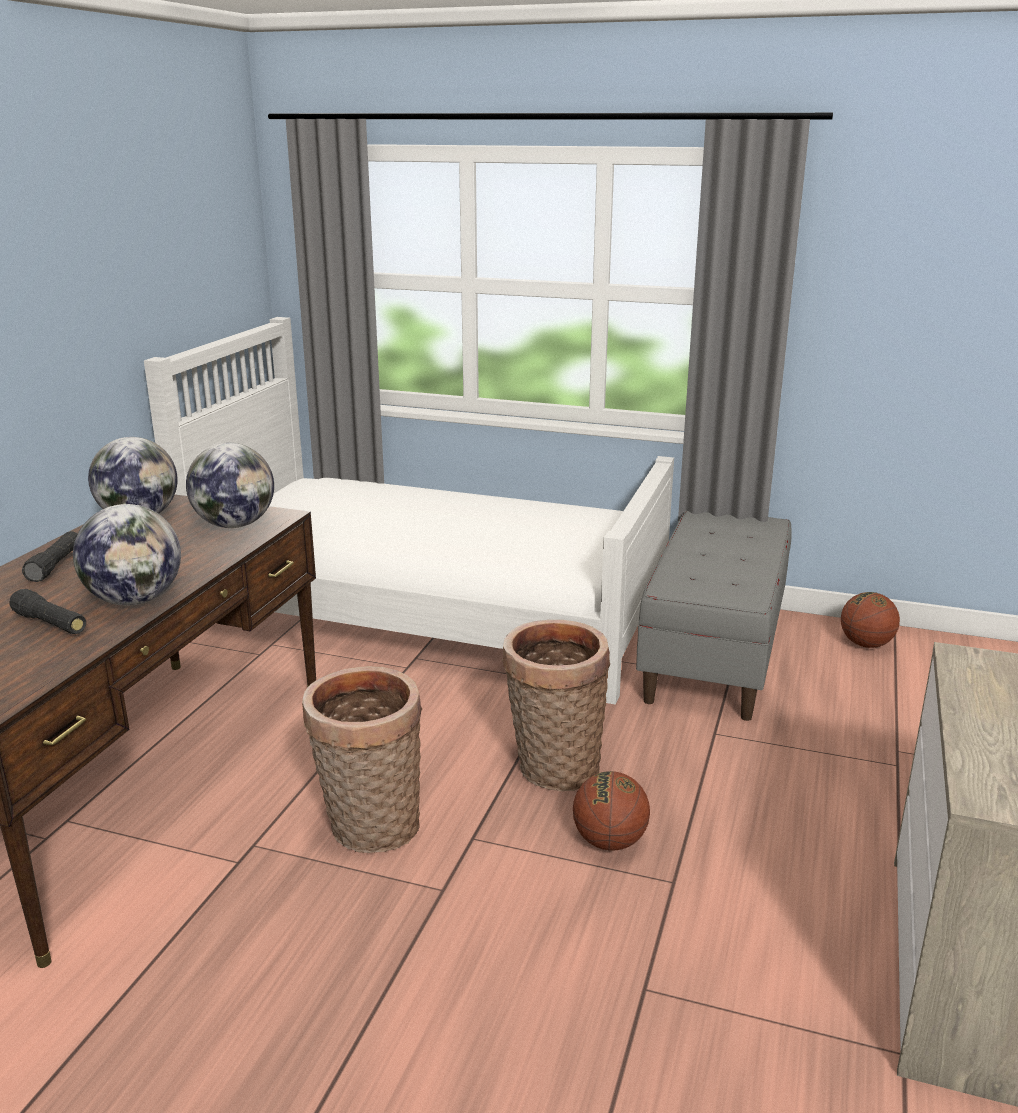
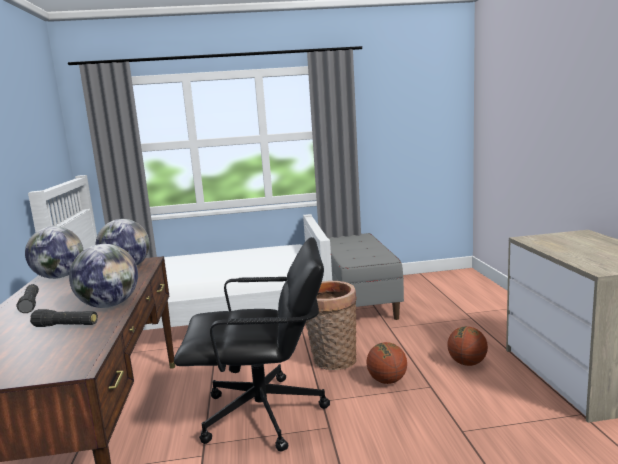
camera: 25 degrees left, 10 degrees down
basket [302,666,422,853] -> black office chair [174,237,330,452]
basketball [841,592,900,648] -> basketball moved to [447,326,488,366]

